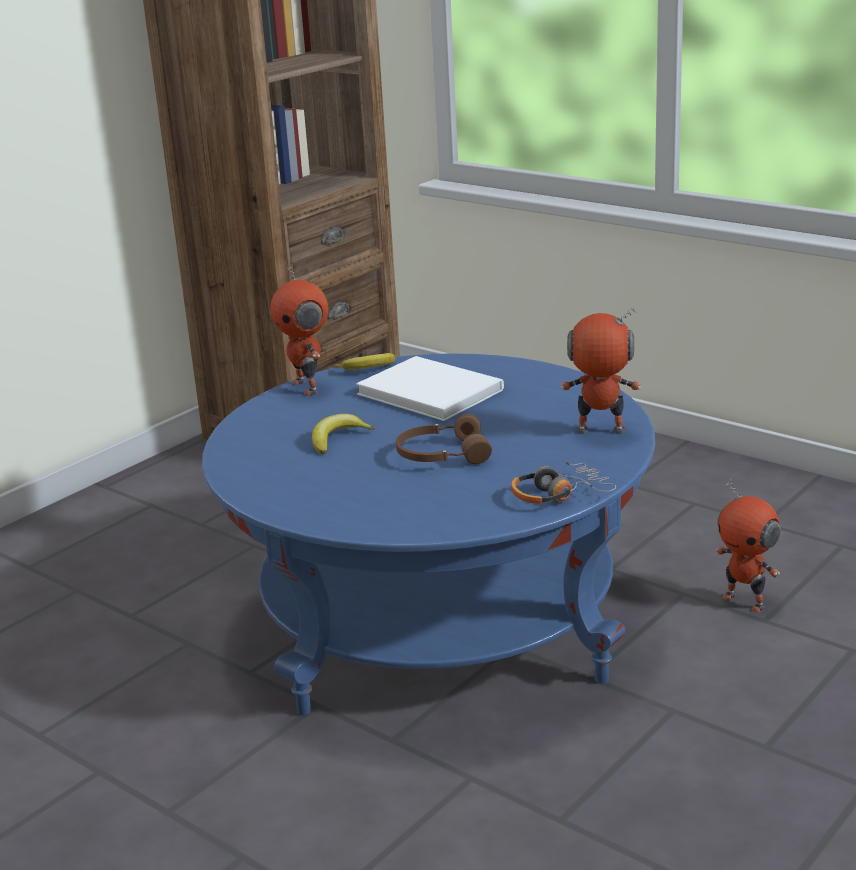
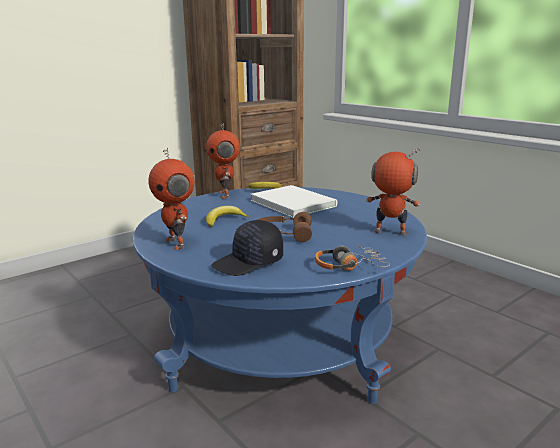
camera: 10 degrees right, 5 degrees down
toy robot [716,480,781,613] -> toy robot moved to [149,148,195,250]
none -> black cap [211,220,283,276]

